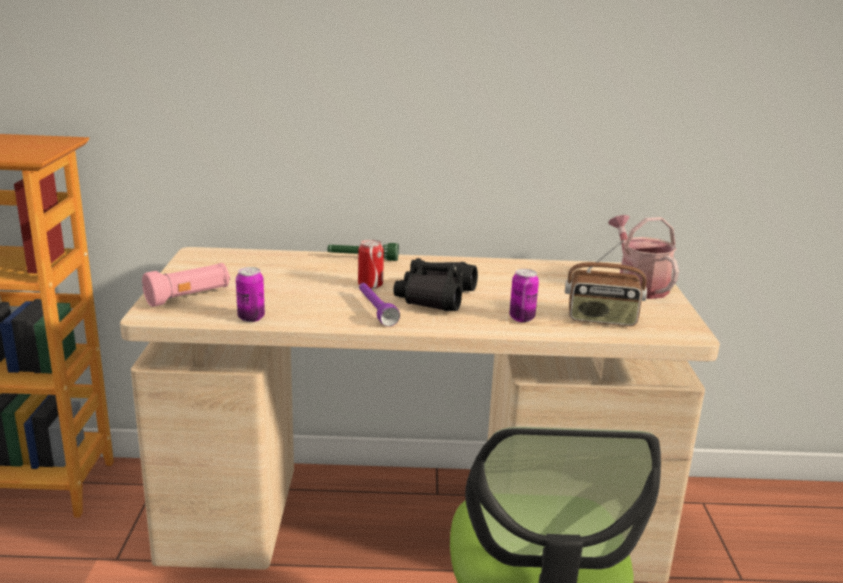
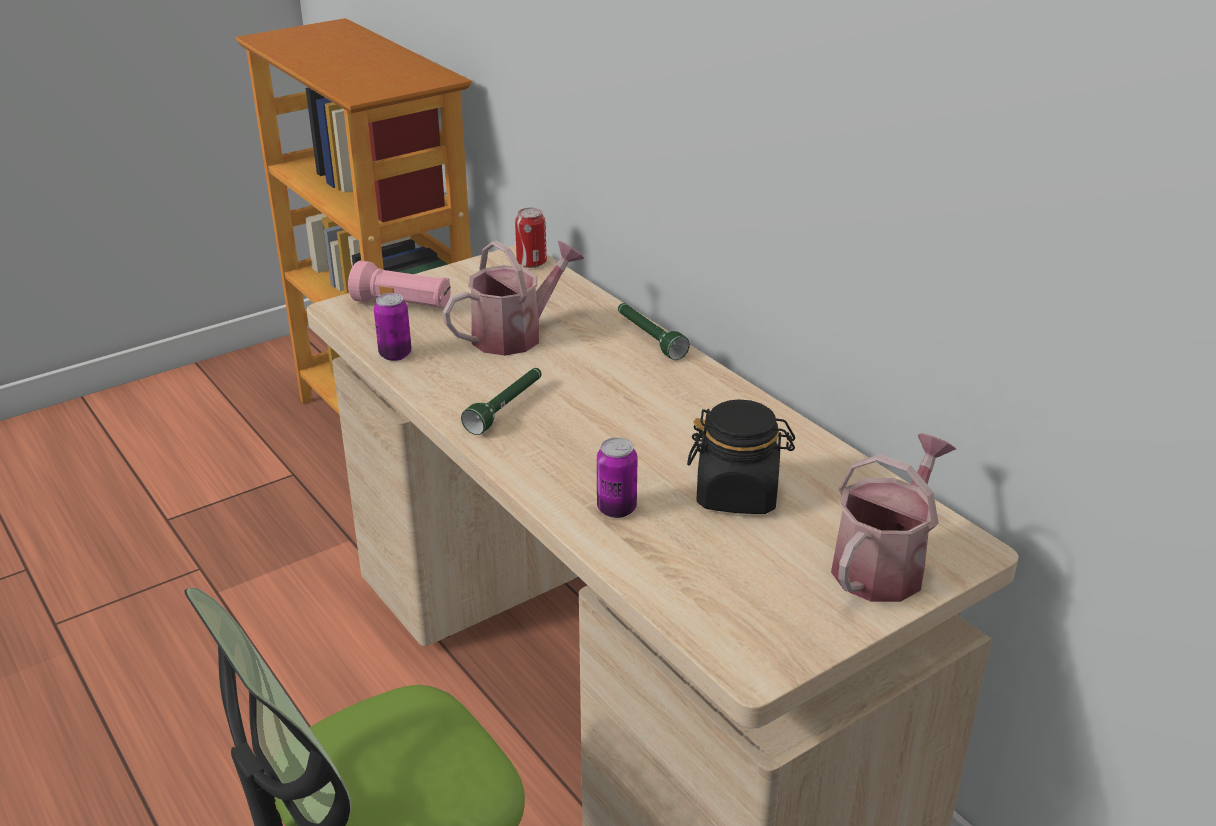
camera: 55 degrees right, 10 degrees up
can [358,239,384,289] -> can moved to [515,208,547,268]
purple flashlight [359,283,400,326] -> green flashlight [461,368,542,435]
black binoculars [393,258,478,311] -> none
radio [565,239,647,326] -> none
none -> watering can [443,240,585,356]
none -> black jar [687,399,795,514]

